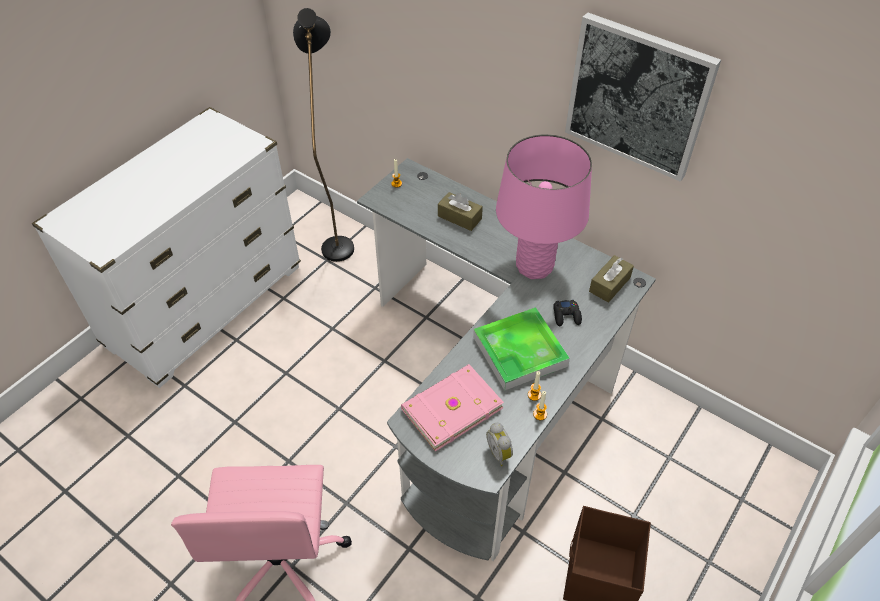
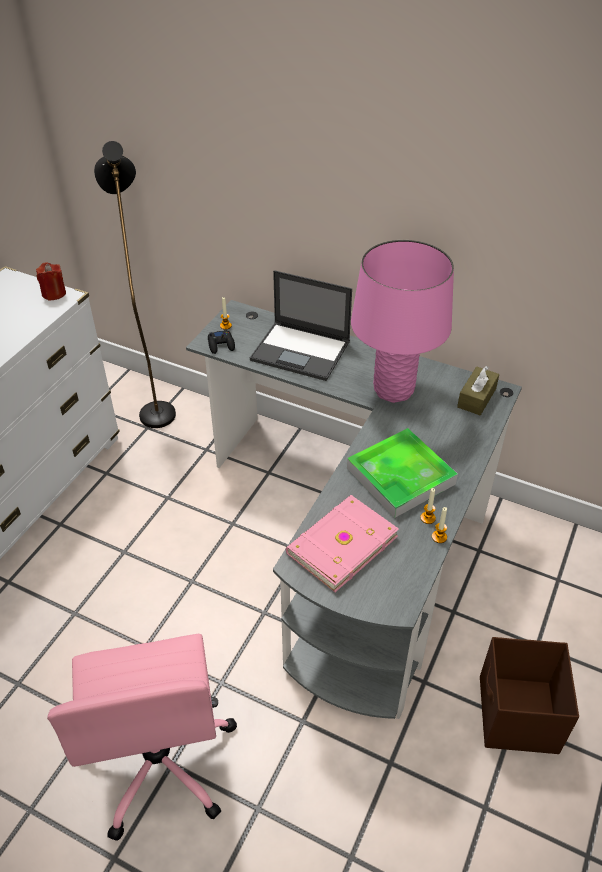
camera: 10 degrees left, 5 degrees down
brown tissue box [438,192,483,231] -> laptop [250,270,352,381]
alarm clock [486,423,513,466] -> none
black game controller [553,300,582,326] -> black game controller moved to [208,330,235,354]
picture [565,12,721,182] -> none
none -> red candle [36,263,66,301]

